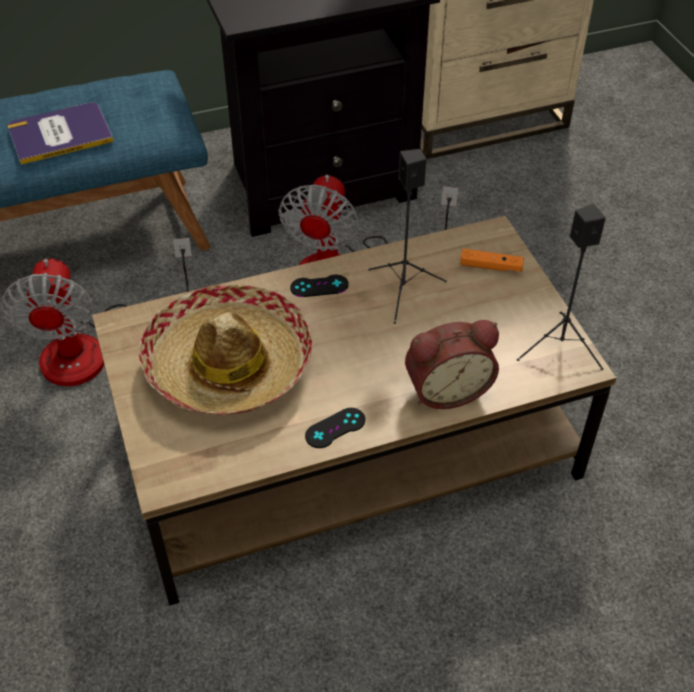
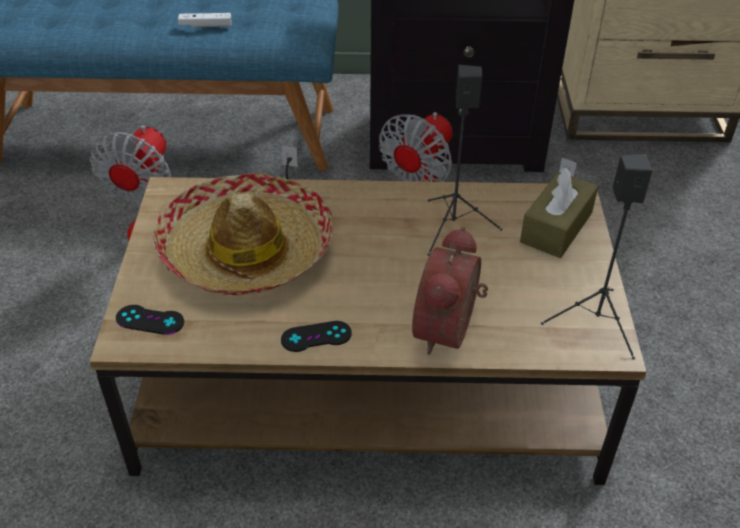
camera: 20 degrees right, 5 degrees down
book [8,102,114,165] -> white game controller [178,13,232,27]
black game controller [290,275,349,297] -> black game controller moved to [116,305,184,335]
alarm clock [405,320,499,409] -> alarm clock turned 105 degrees clockwise [412,226,488,355]
orange game controller [460,249,524,272] -> brown tissue box [520,168,598,258]

